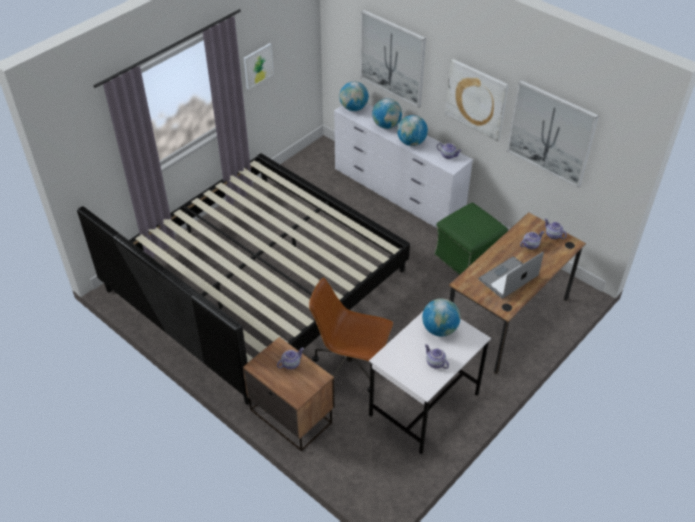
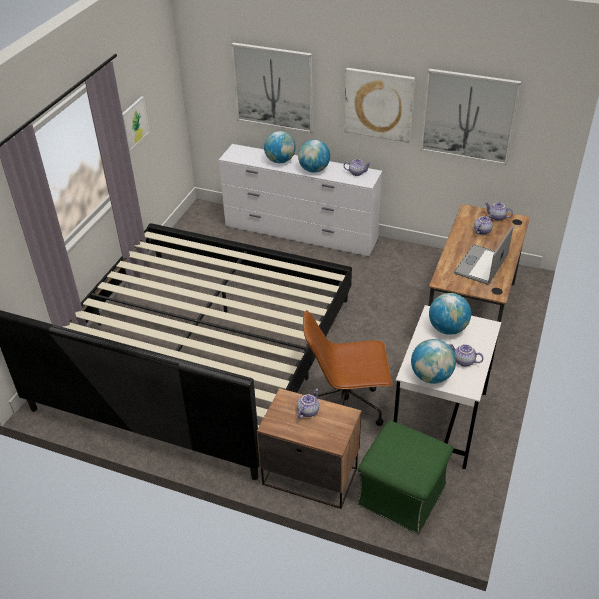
camera: 20 degrees left, 5 degrees down
globe [339,81,369,111] -> globe moved to [411,339,456,384]
green ottoman [434,203,508,275] -> green ottoman moved to [357,420,453,534]

